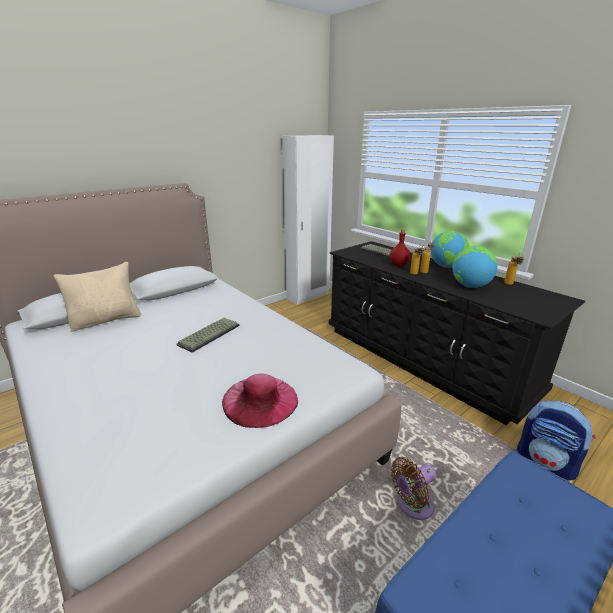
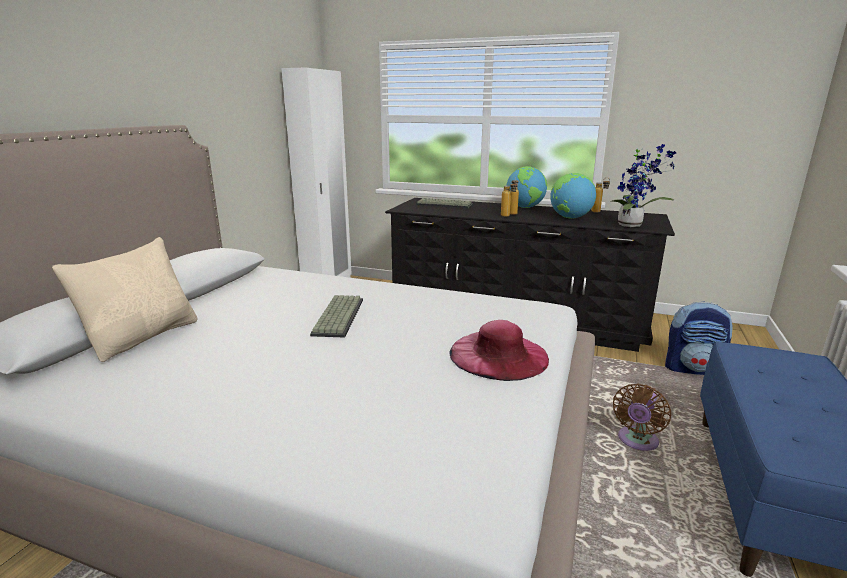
camera: 30 degrees left, 5 degrees down
red bottle [390,230,411,267] -> none
none -> potted plant [610,144,676,227]

